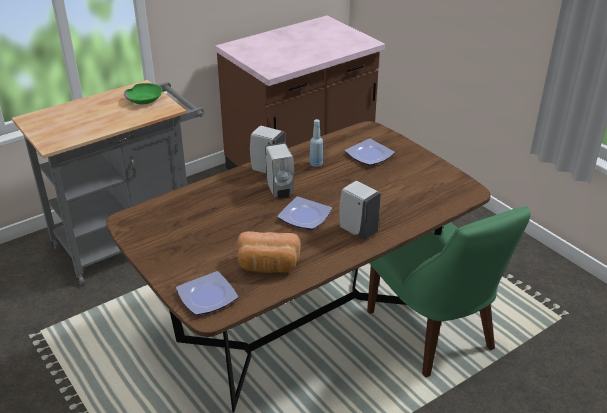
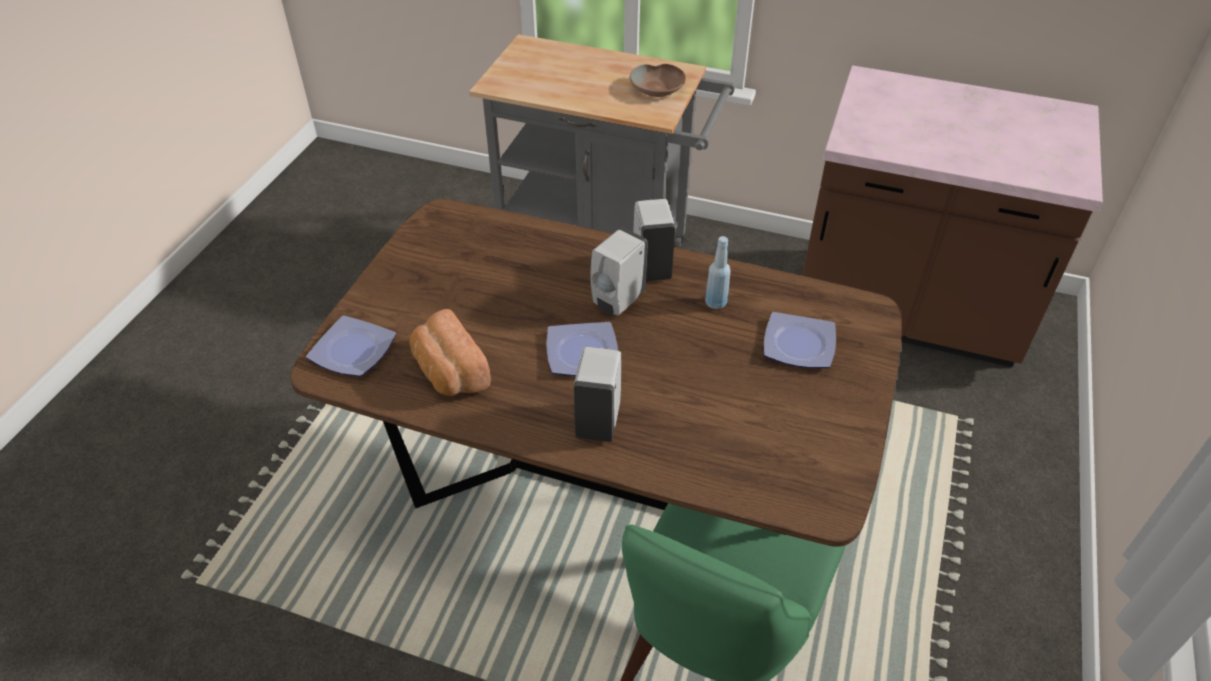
camera: 55 degrees right, 10 degrees up
green bowl [124,83,162,105] -> brown bowl [630,64,686,97]

